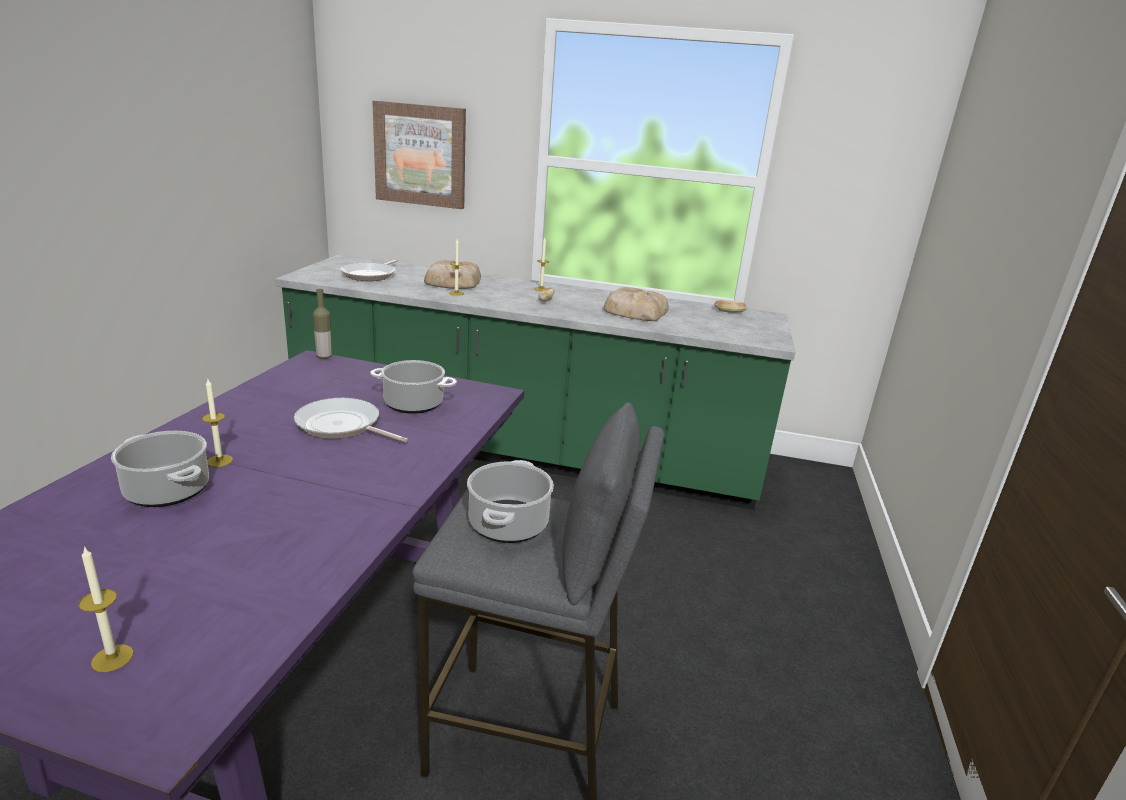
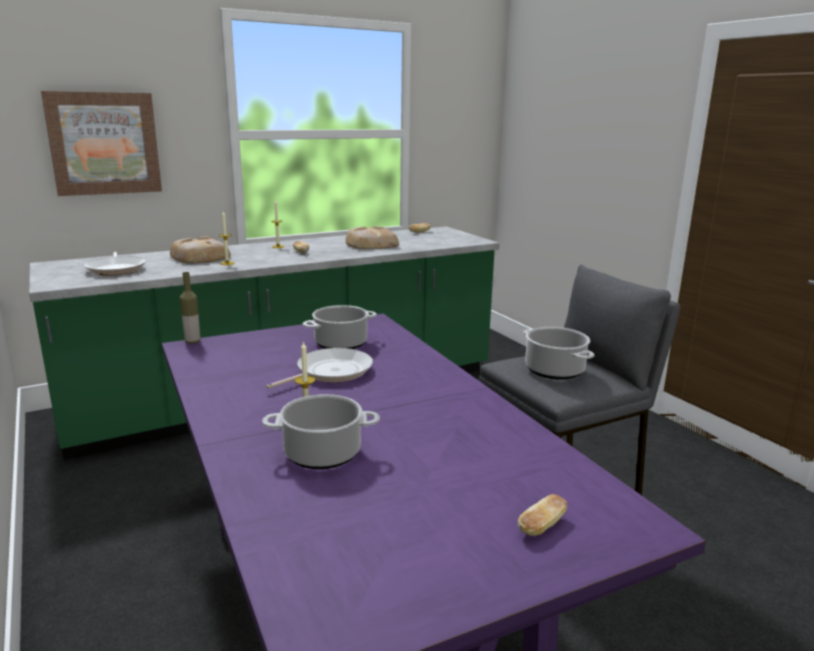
camera: 40 degrees left, 5 degrees down
candle [79,546,134,672] -> bread [518,494,568,536]
frying pan [294,398,408,442] -> frying pan turned 150 degrees clockwise [266,348,373,389]

